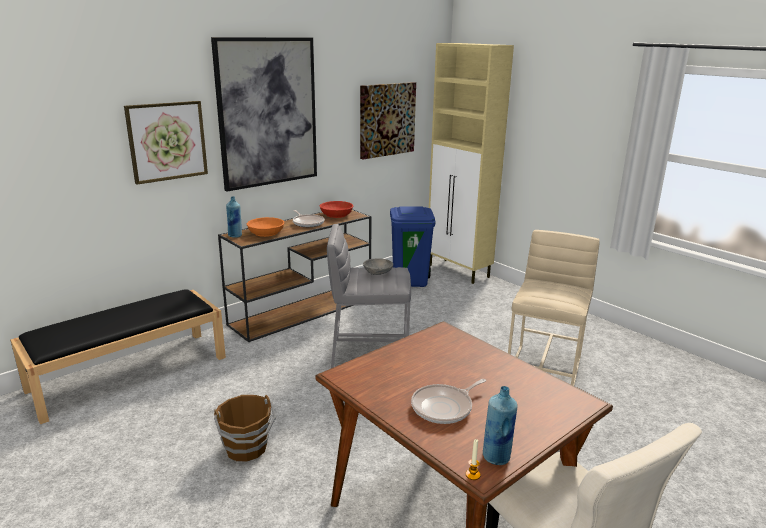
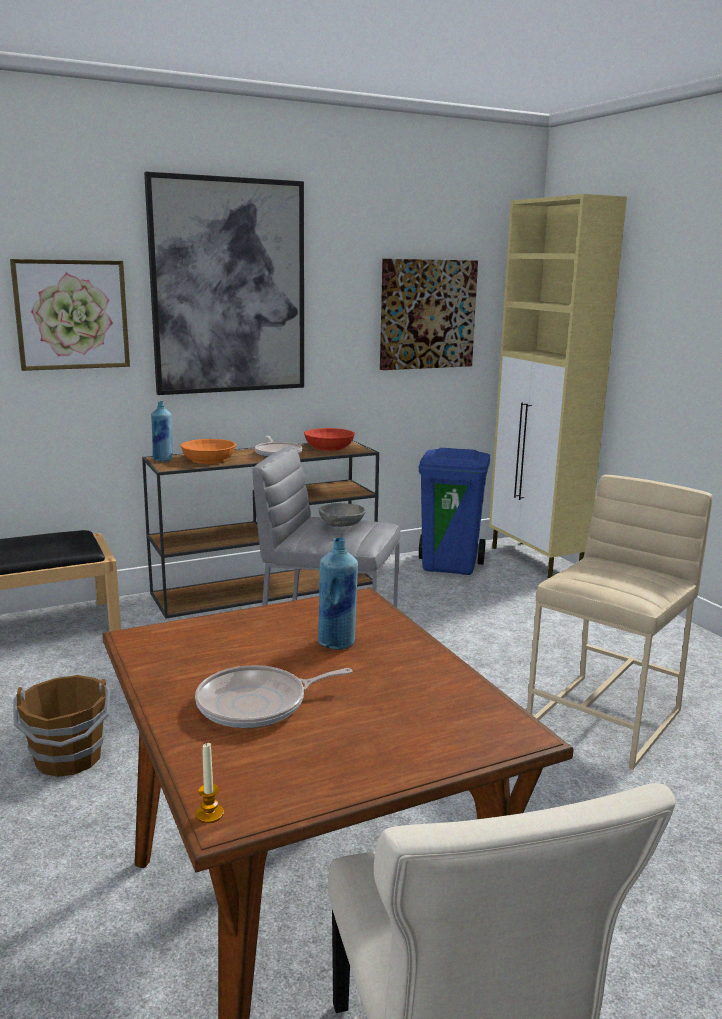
camera: 15 degrees right, 5 degrees down
blue bottle [483,386,517,465] -> blue bottle moved to [318,538,358,650]

